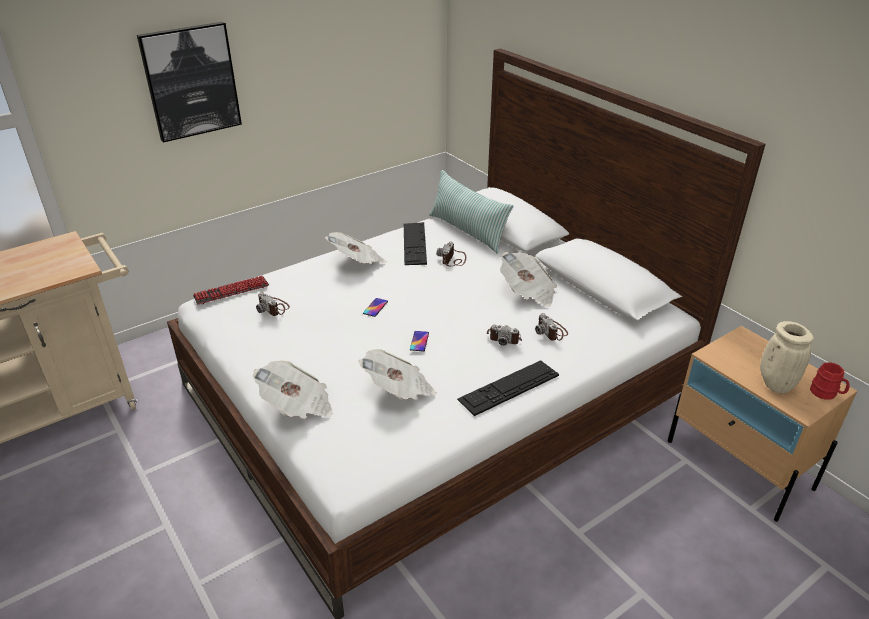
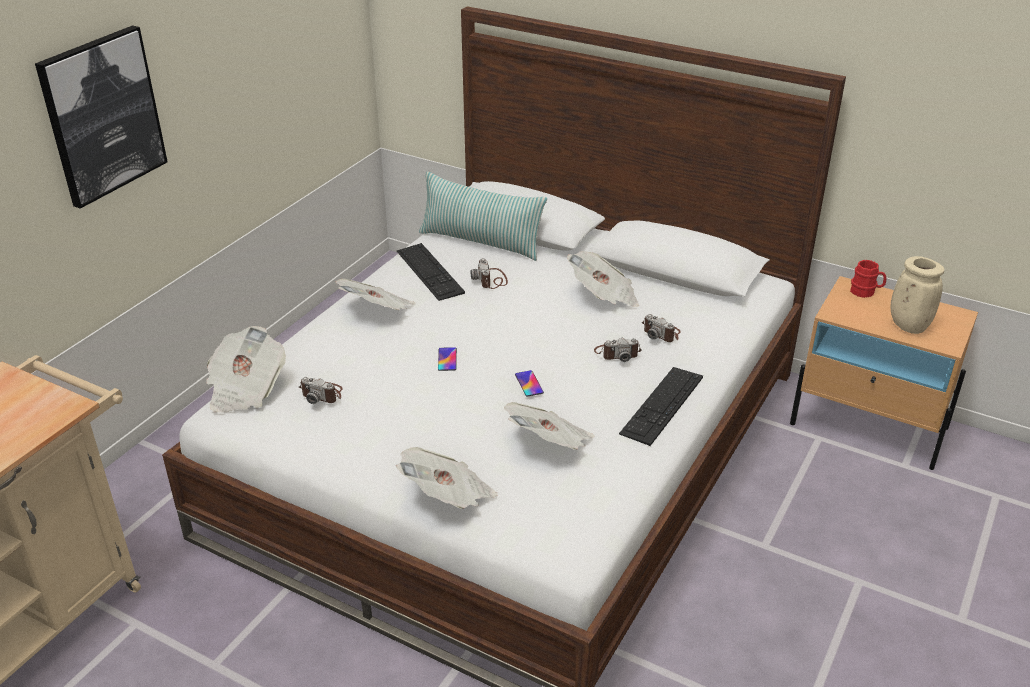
camera: 25 degrees left, 0 degrees up
keyboard [193,276,269,304] -> newspaper [206,326,286,413]
red mug [810,362,849,400] -> red mug moved to [850,260,886,298]

